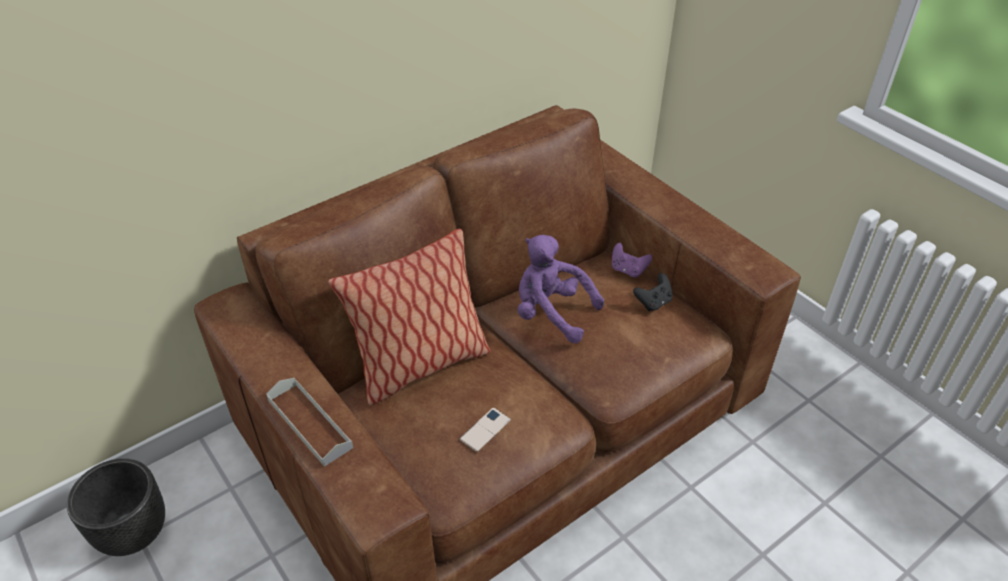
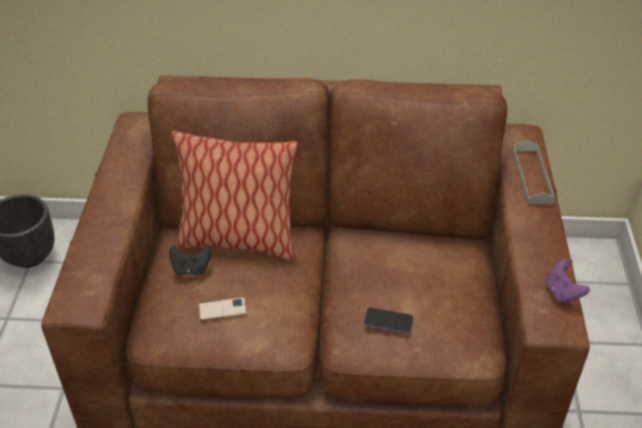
camera: 40 degrees right, 0 degrees up
grey tray [266,378,353,467] -> grey tray moved to [512,140,555,204]
purple plush toy [517,235,604,343] -> none
purple game controller [612,243,652,278] -> purple game controller moved to [545,259,590,304]
black game controller [633,273,673,311] -> black game controller moved to [169,245,211,275]
none -> phone [364,308,414,334]

